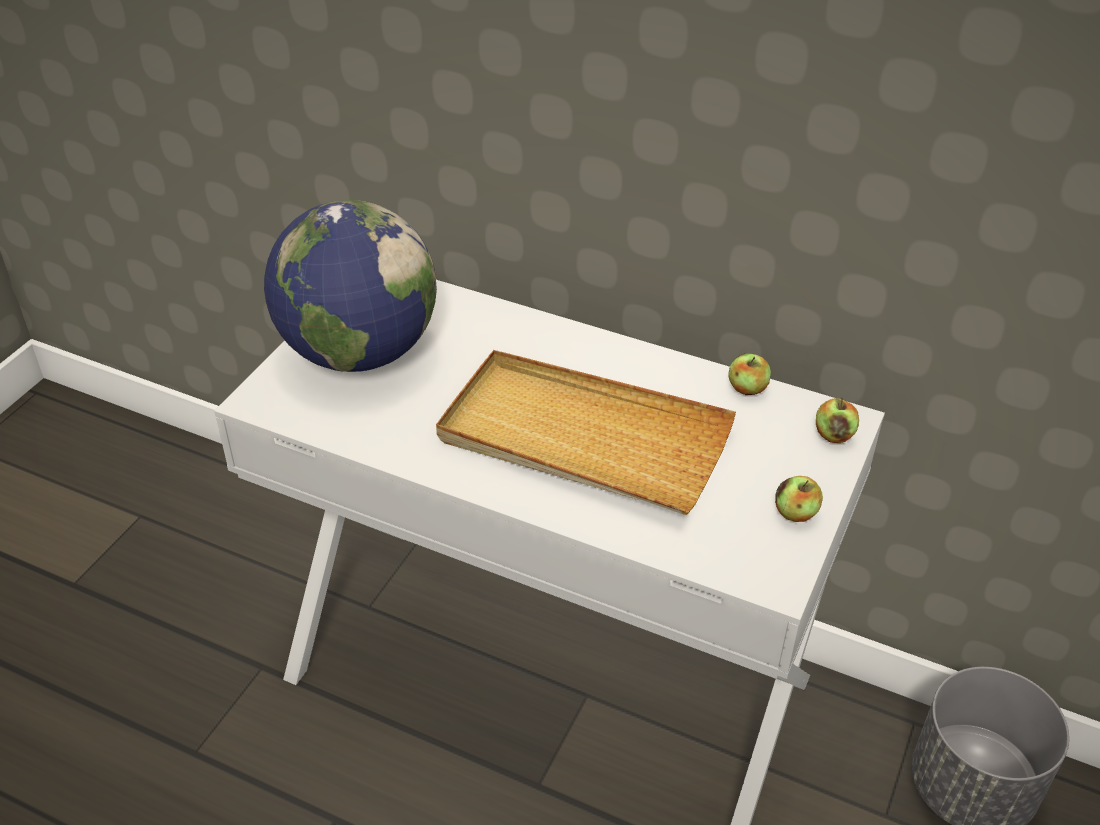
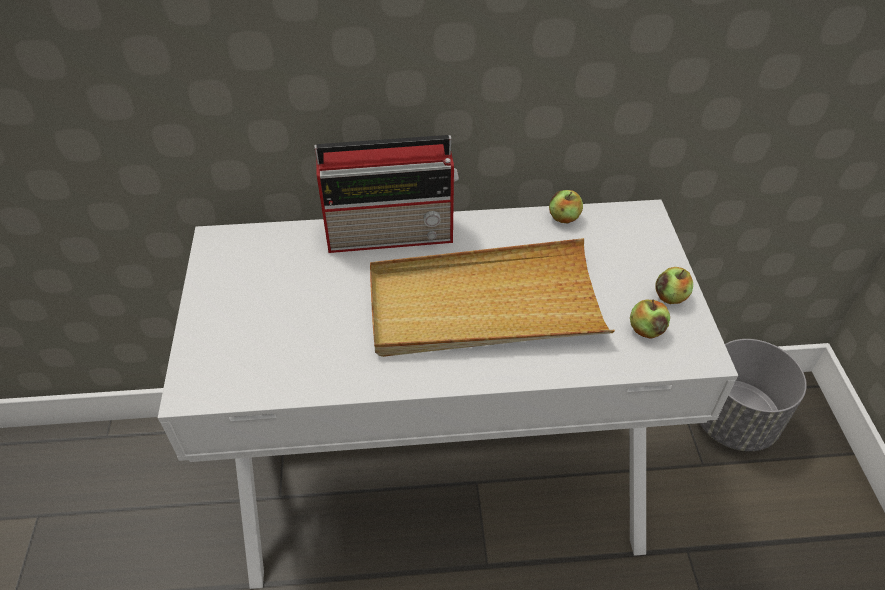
camera: 30 degrees left, 5 degrees up
globe [264,200,437,372] -> none
apple [816,398,859,443] -> apple moved to [630,300,670,339]
none -> radio [315,135,459,253]

